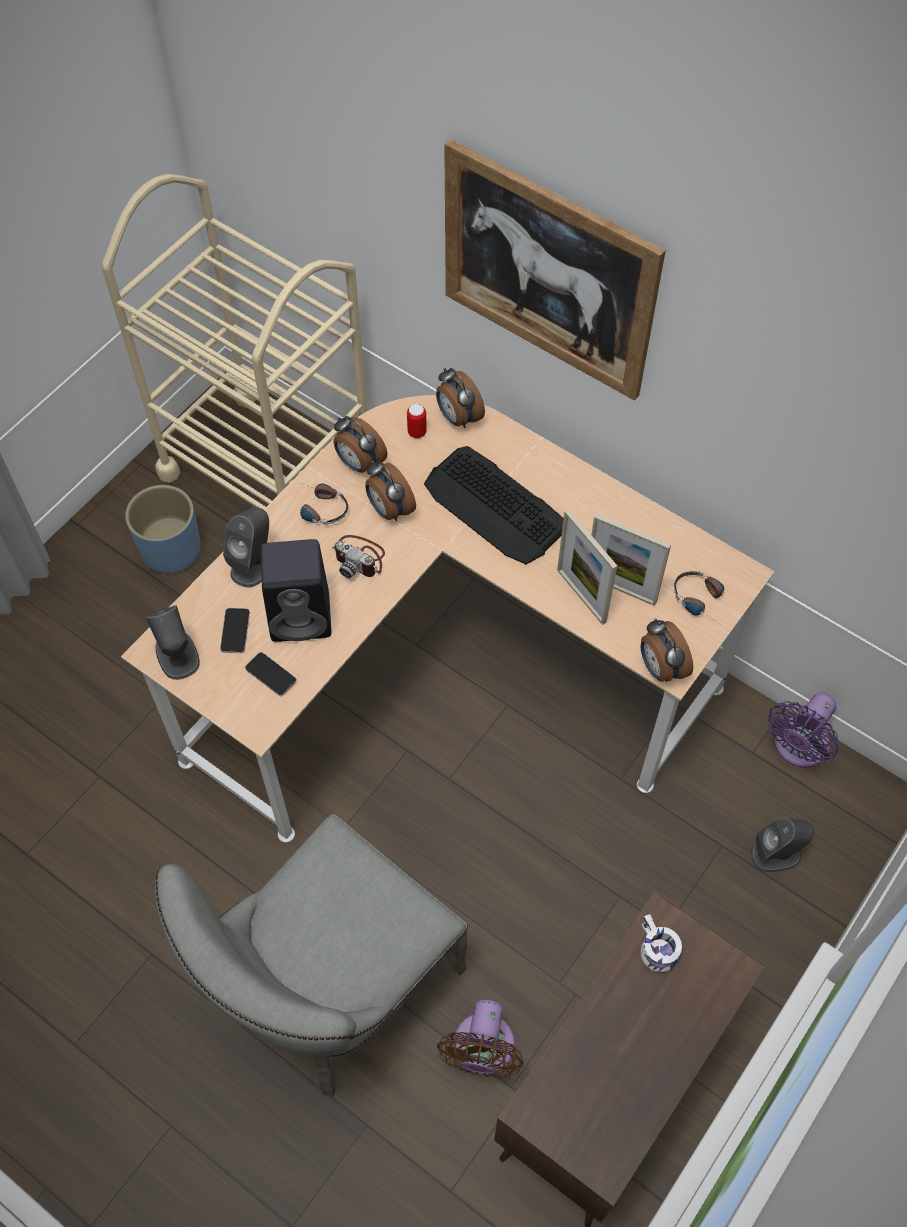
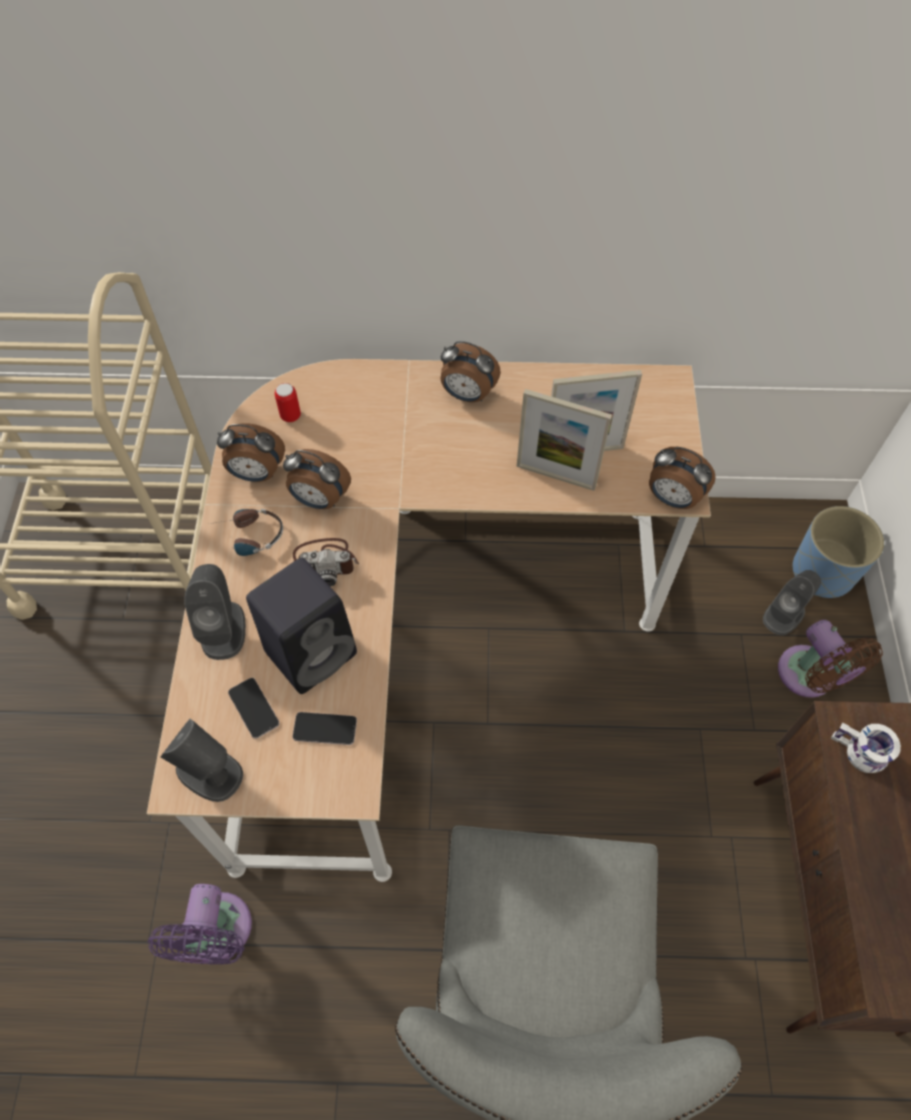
camera: 35 degrees left, 0 degrees up
blue planter [125,485,201,574] -> blue planter moved to [793,506,884,598]
keyboard [424,446,564,564] -> none
alarm clock [436,368,485,428] -> alarm clock moved to [440,341,501,402]
brown fan [437,1000,523,1078] -> brown fan moved to [778,620,883,698]
picture [444,139,666,401] -> none
headphones [674,571,724,623] -> none
purple fan [768,692,839,768] -> purple fan moved to [148,884,252,965]

